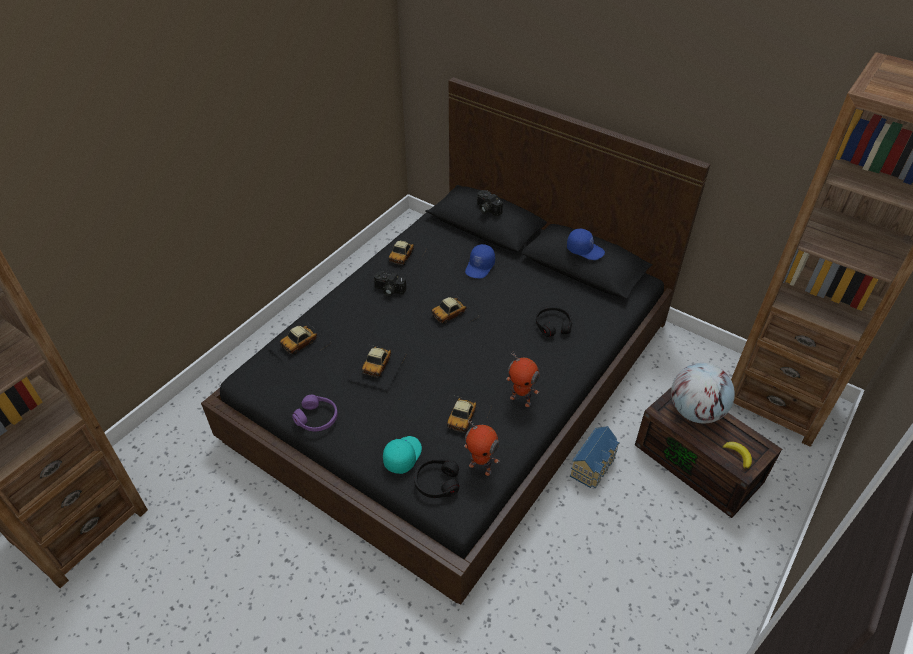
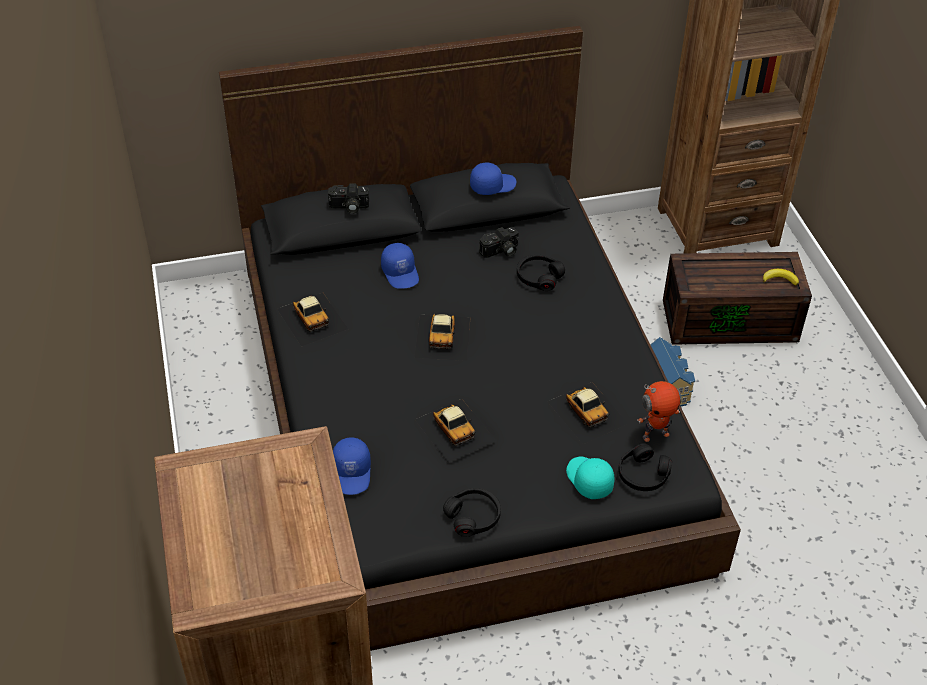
camera: 50 degrees left, 0 degrees up
toy car [267,322,331,369] -> blue cap [333,438,371,495]
purple headphones [292,395,338,432] -> black headphones [443,488,501,537]
camera [374,271,406,297] -> camera moved to [479,227,519,258]
toy robot [506,351,539,407] -> none
globe [671,363,735,423] -> none

